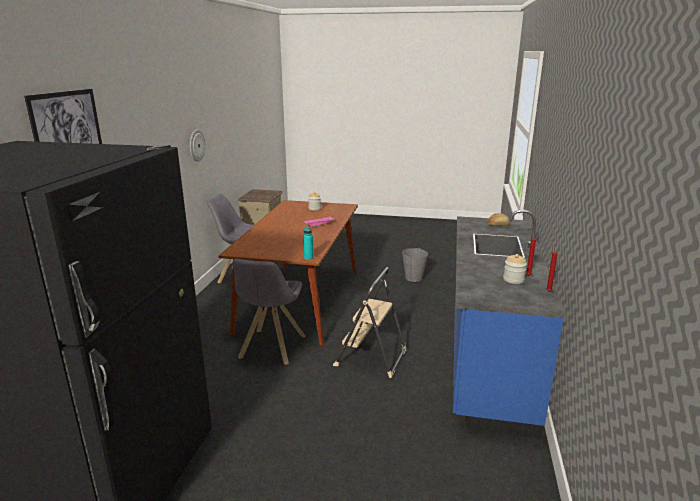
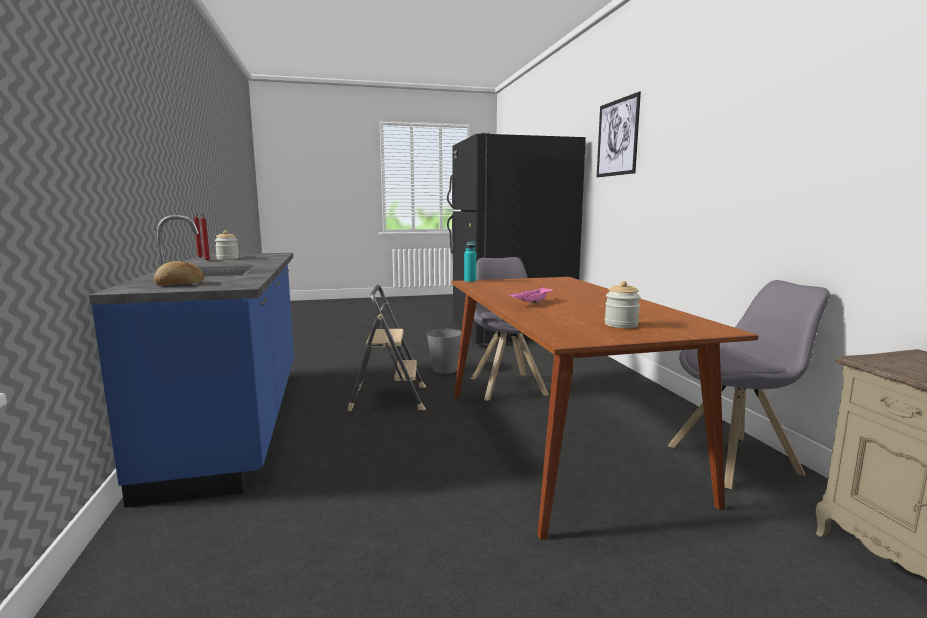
camera: 155 degrees right, 10 degrees down
wall clock [190,129,206,162] -> none
grey bucket [402,248,428,282] -> grey bucket moved to [427,327,462,374]

